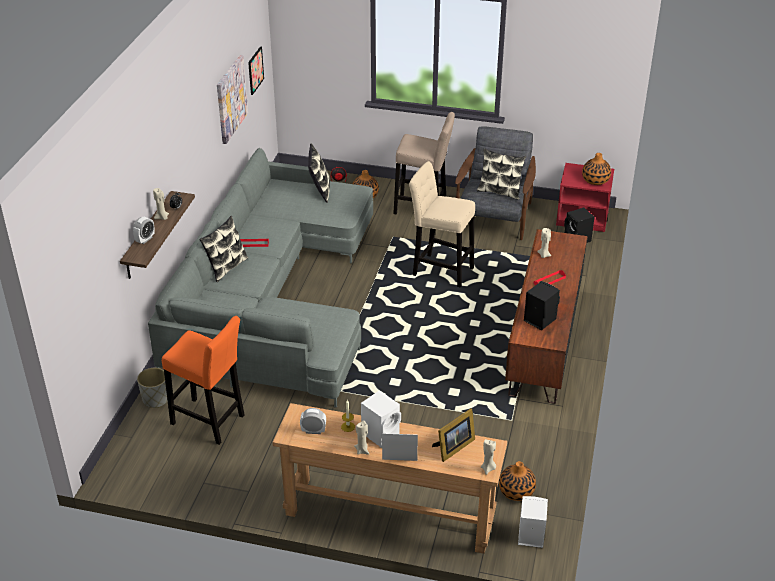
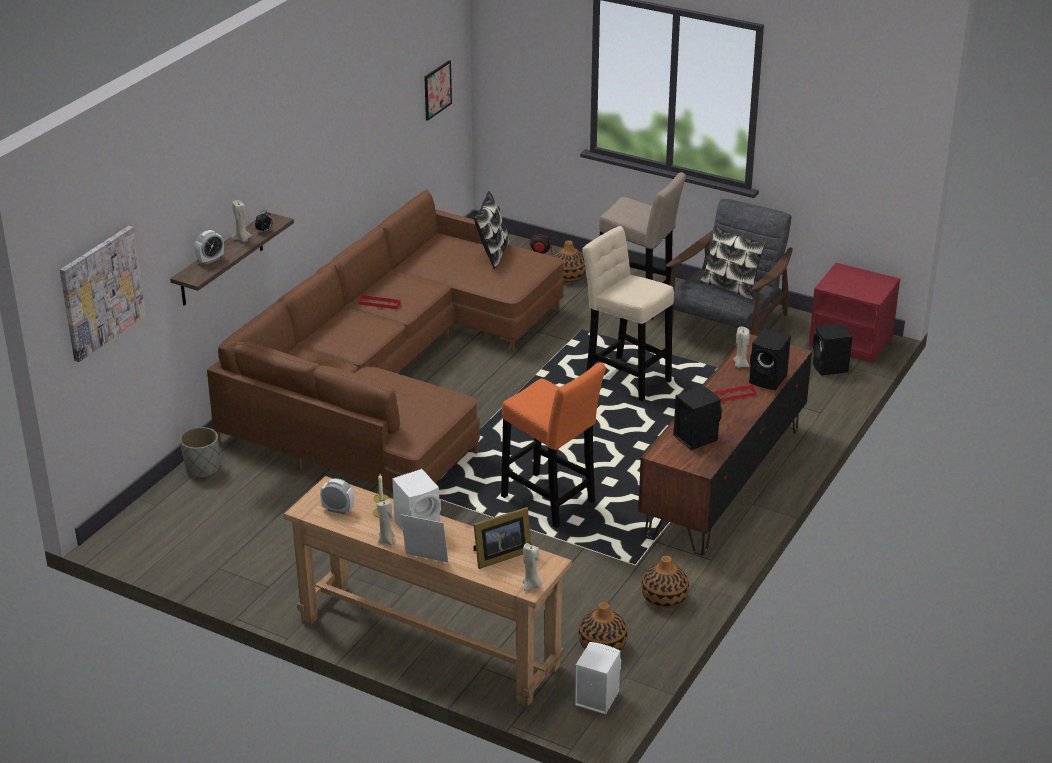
camera: 15 degrees right, 5 degrees down
grey sofa [148,148,373,408] -> brown sofa [207,190,564,492]
orange stool [162,316,244,445] -> orange stool moved to [501,362,606,528]
pillow [199,216,248,282] -> none
picture [217,55,248,144] -> picture moved to [60,226,145,362]
vase [582,153,611,185] -> vase moved to [641,556,689,608]
none -> black speaker [749,329,791,390]

